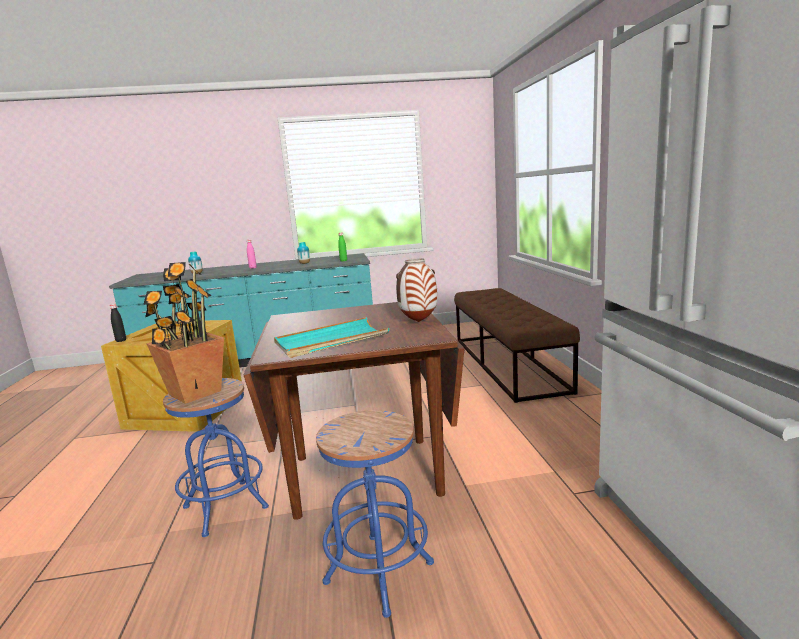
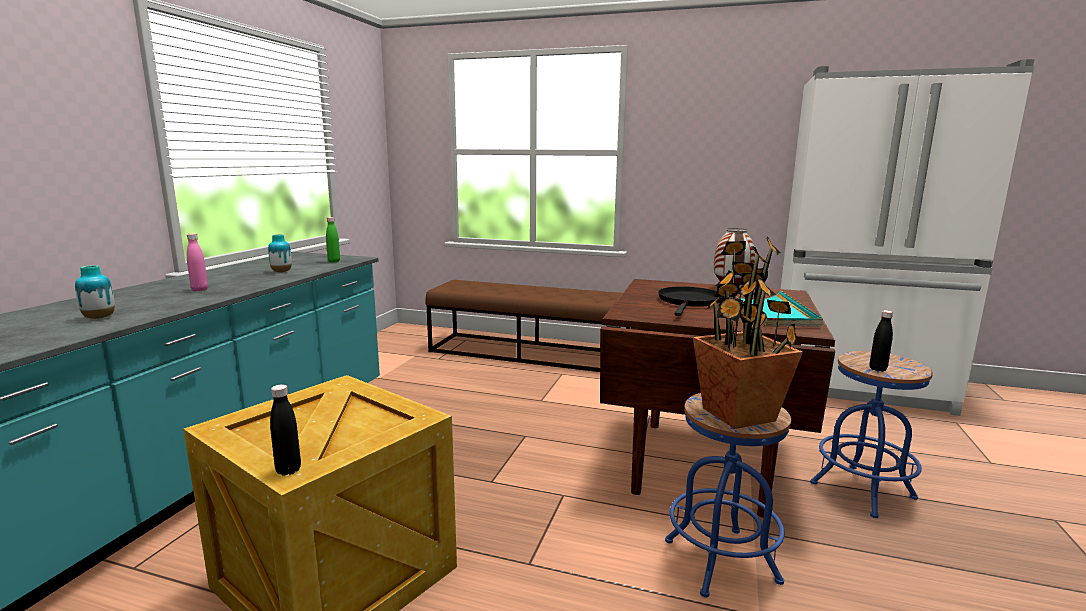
camera: 65 degrees left, 0 degrees up
none -> black frying pan [658,286,721,316]
none -> black bottle [869,310,893,372]

